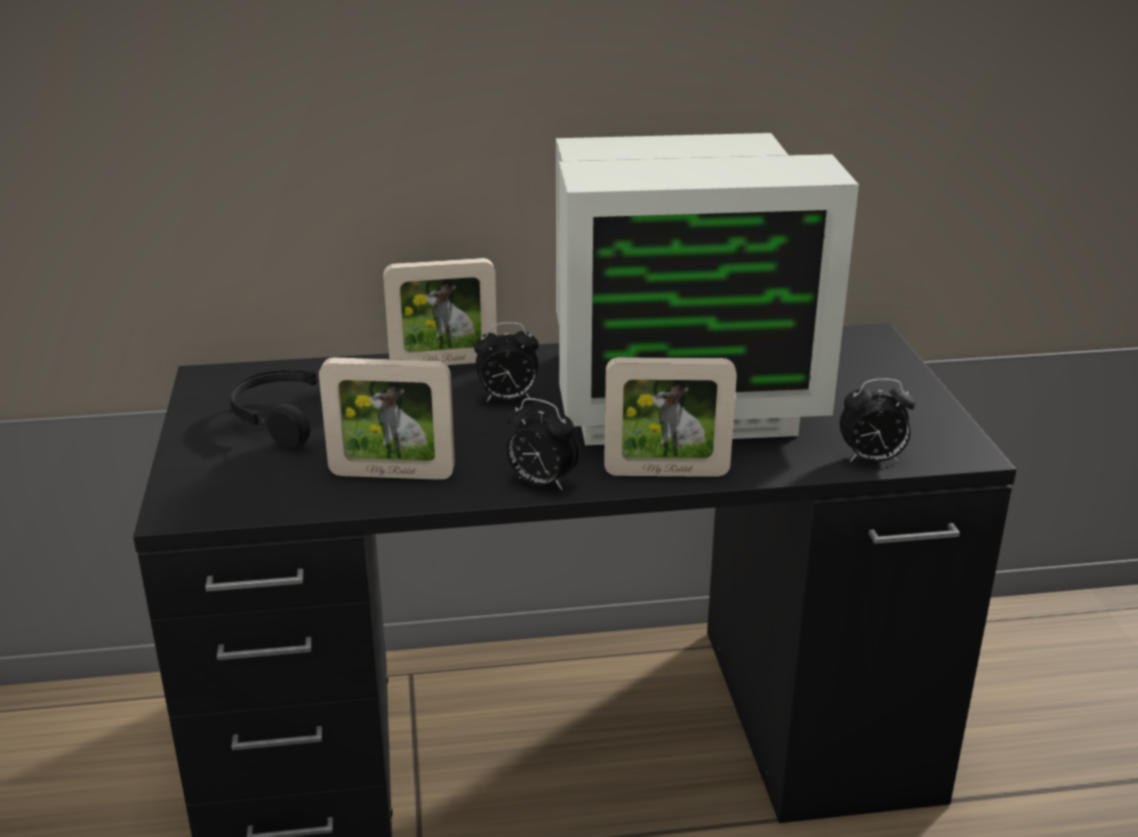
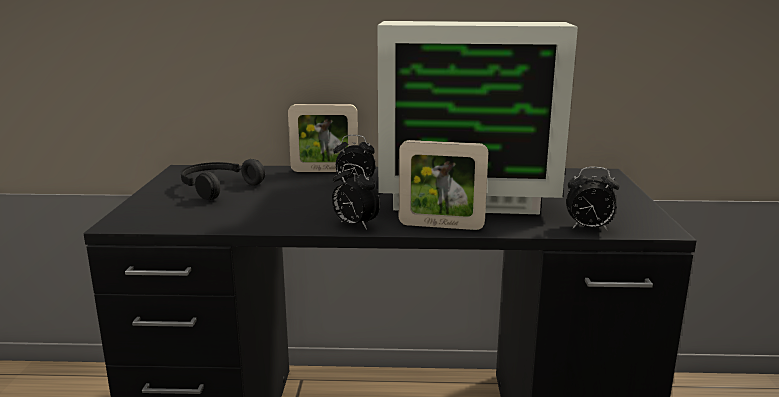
camera: 10 degrees right, 10 degrees down
picture frame [319,357,455,480] -> none

